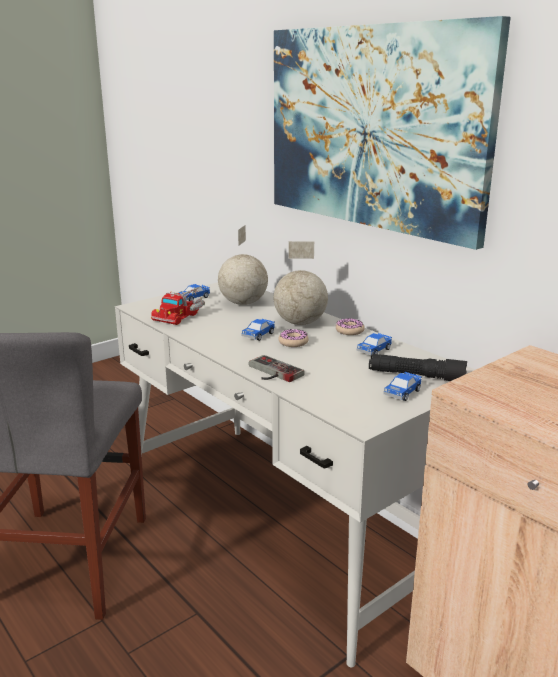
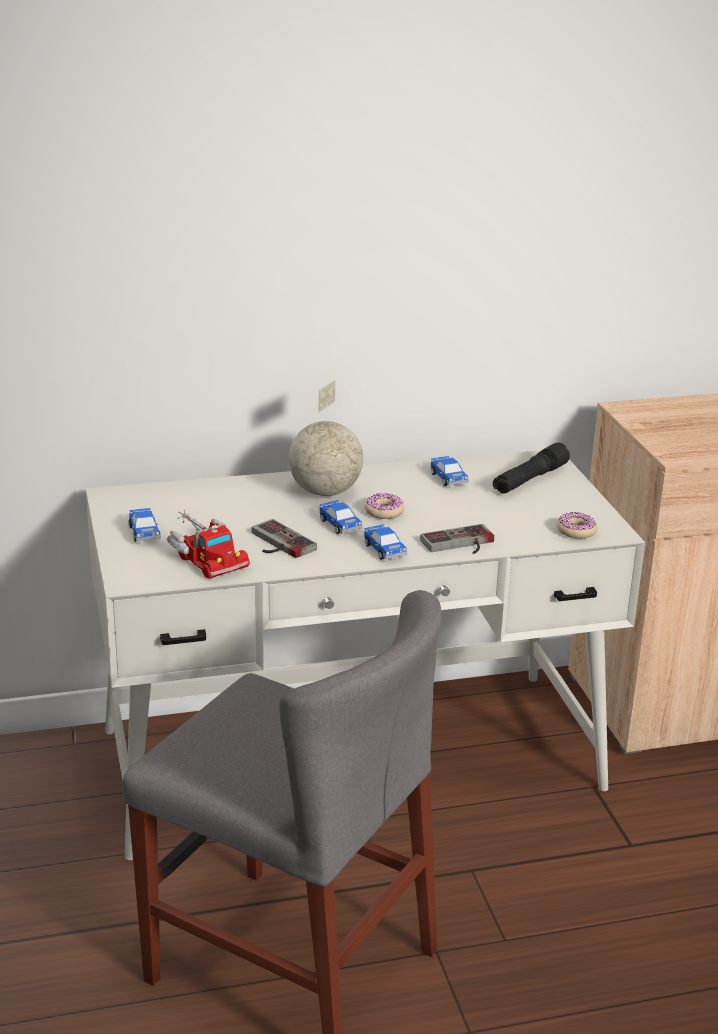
camera: 65 degrees left, 5 degrees up
globe [218,226,268,305] -> none
picture [274,16,511,250] -> none
donut [336,318,365,335] -> donut moved to [557,512,598,539]
toy car [383,372,422,401] -> toy car moved to [364,524,407,560]
none -> game controller [251,519,317,558]

